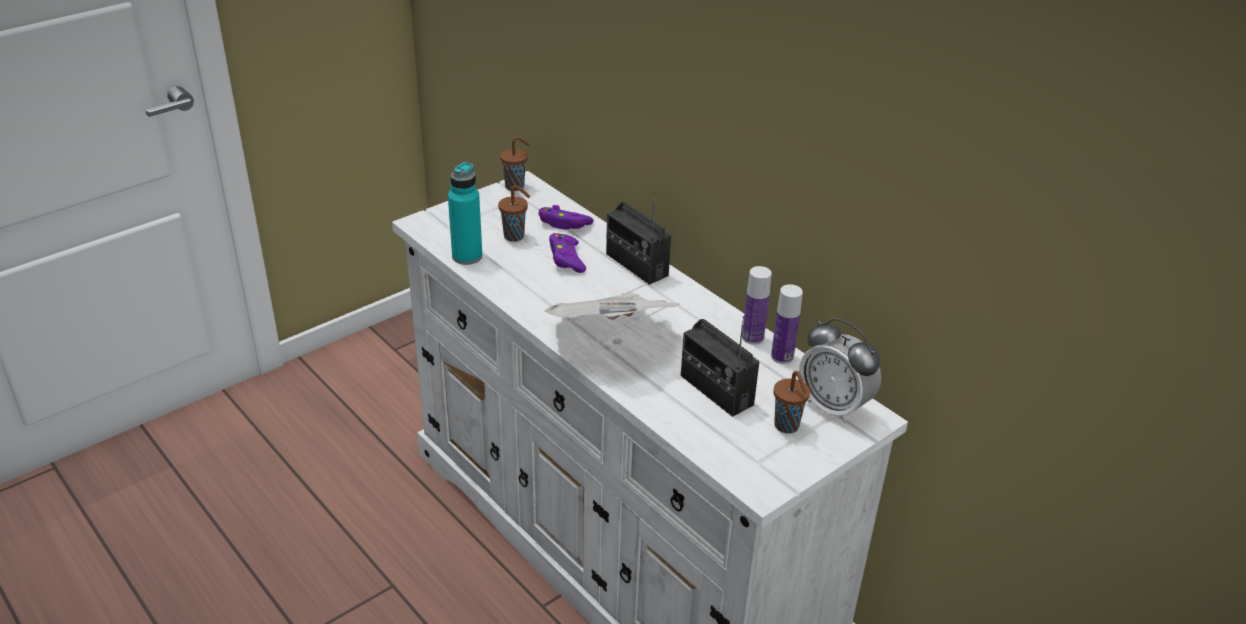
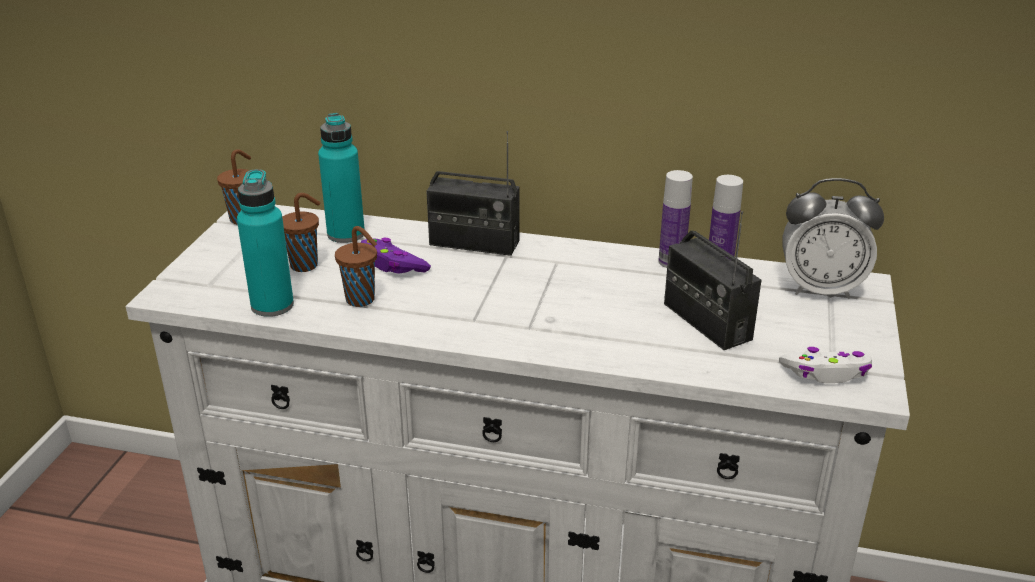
camera: 35 degrees left, 5 degrees down
purple game controller [539,205,594,230] -> turquoise bottle [318,113,365,243]
newspaper [545,293,679,320] -> none
radio [681,316,759,417] -> radio turned 45 degrees clockwise [664,211,762,350]
brown cup [774,371,810,434] -> brown cup moved to [335,226,377,307]
none -> white game controller [779,347,872,383]

